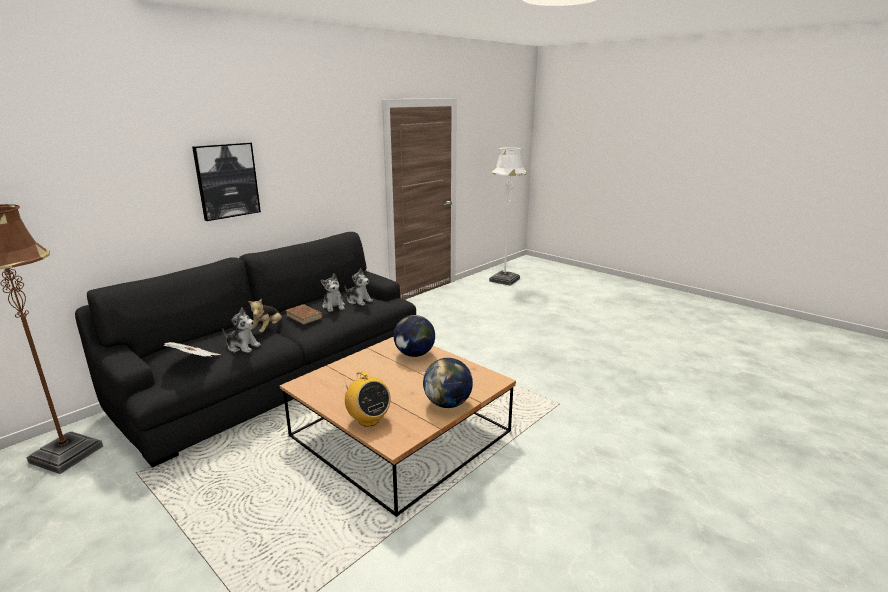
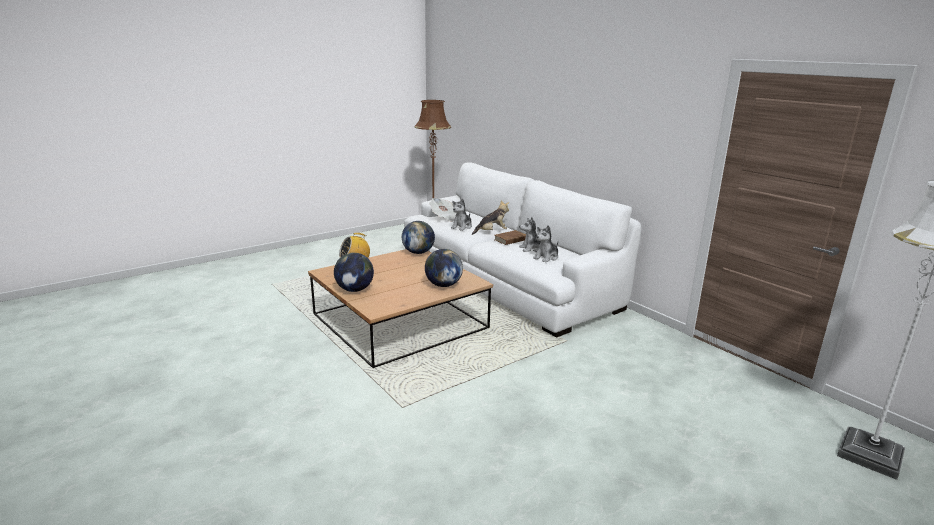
camera: 100 degrees right, 0 degrees up
black sofa [75,232,416,468] -> white sofa [404,162,641,338]
picture [192,142,261,221] -> none
plush toy [248,298,283,333] -> plush toy turned 135 degrees clockwise [472,200,509,235]
none -> globe [402,221,435,254]

